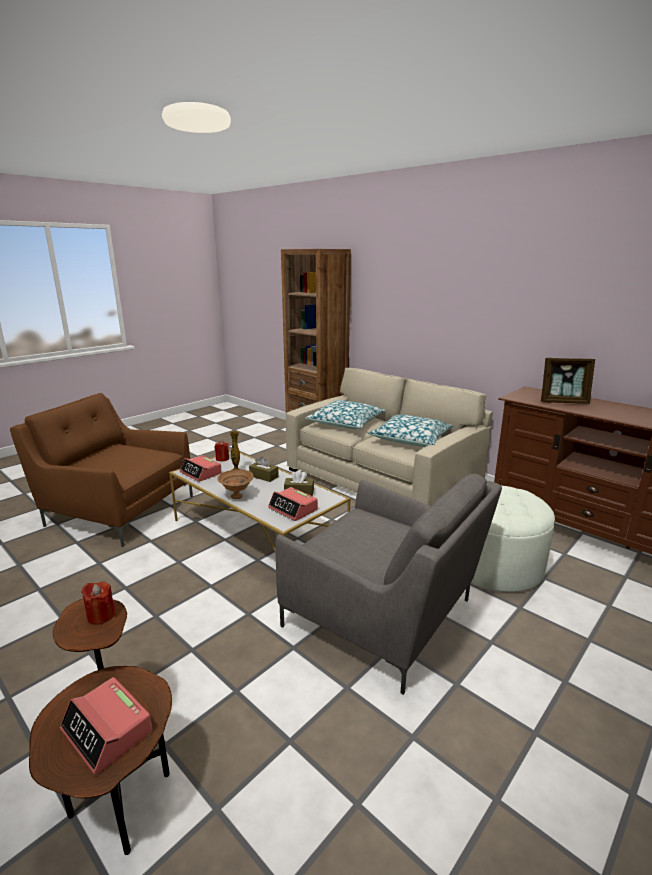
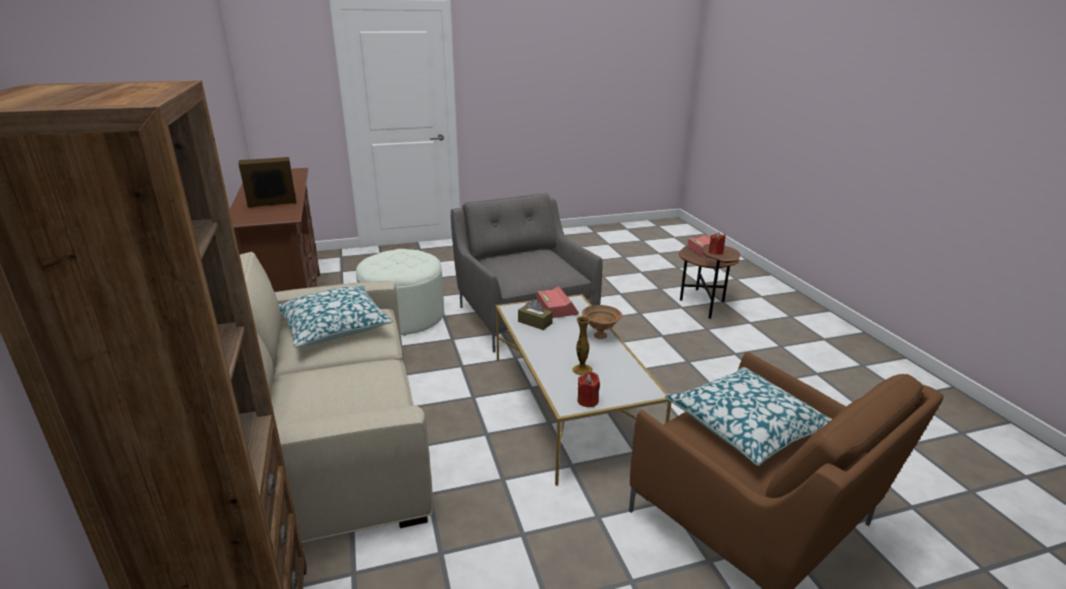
camera: 150 degrees left, 5 degrees up
alarm clock [180,455,222,482] -> none
brown tissue box [249,456,279,482] -> none
pillow [305,400,386,429] -> pillow moved to [665,367,832,466]
picture frame [541,358,595,404] -> picture frame turned 60 degrees counterclockwise [239,157,296,207]

